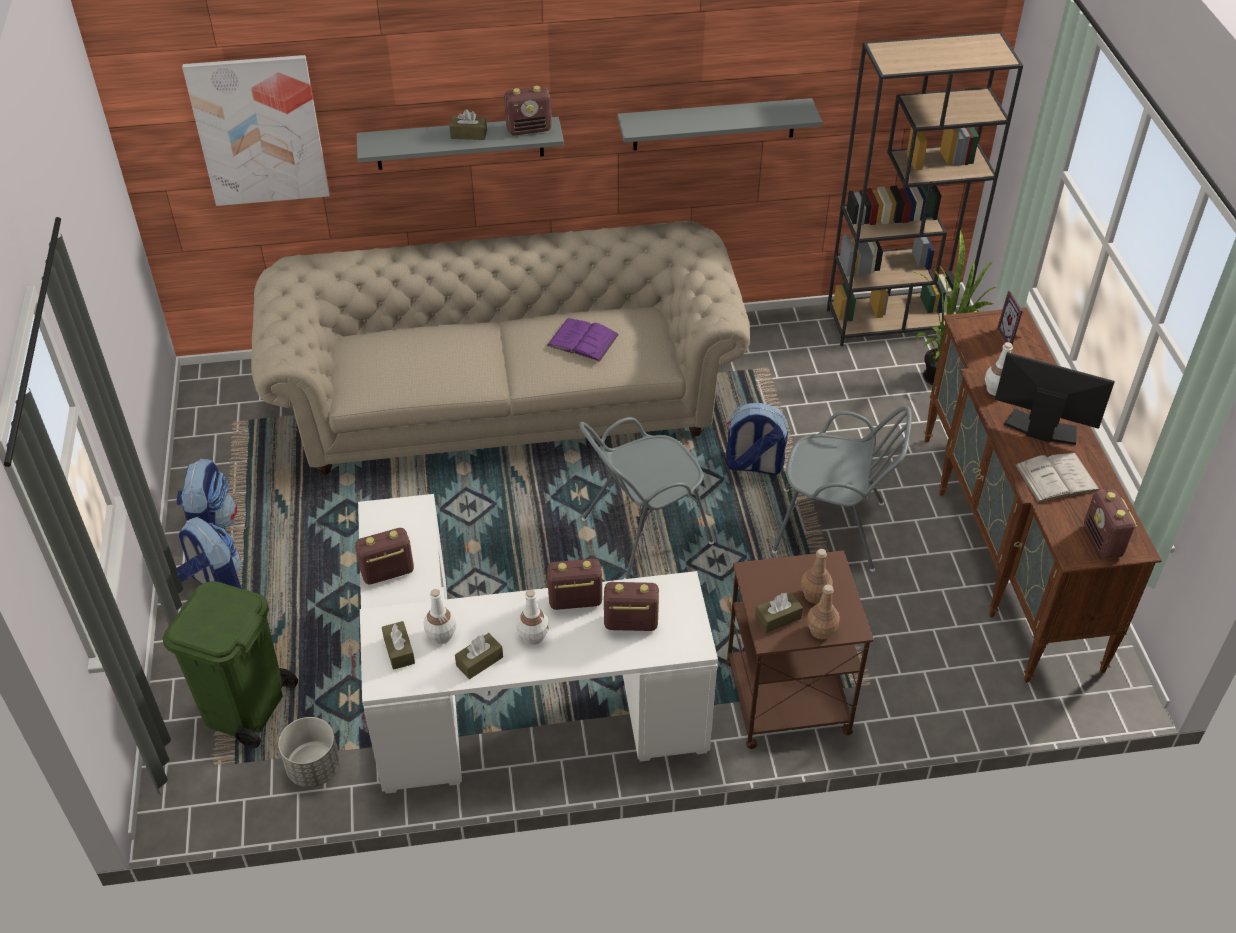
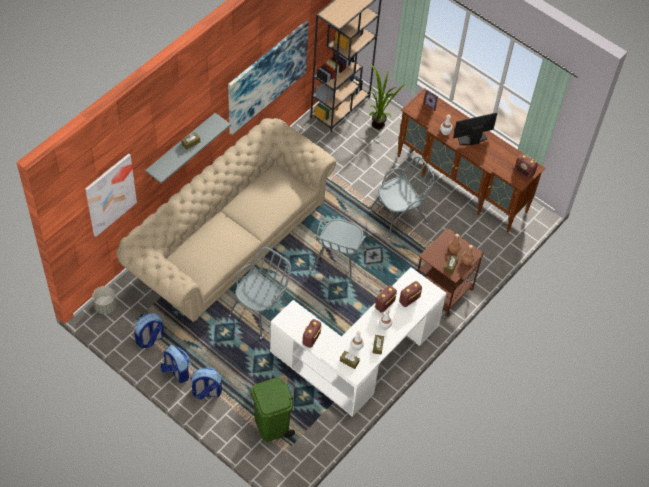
camera: 45 degrees left, 10 degrees up
grey planter [278,717,340,787] -> grey planter moved to [92,286,117,314]
radio [504,86,552,135] -> none
purple book [547,318,619,362] -> none
grey shelf [617,98,823,150] -> picture [228,21,309,135]
backpack [726,403,788,475] -> backpack moved to [134,313,164,348]
white book [1014,453,1100,503] -> none
none -> grey chair [229,247,292,339]

